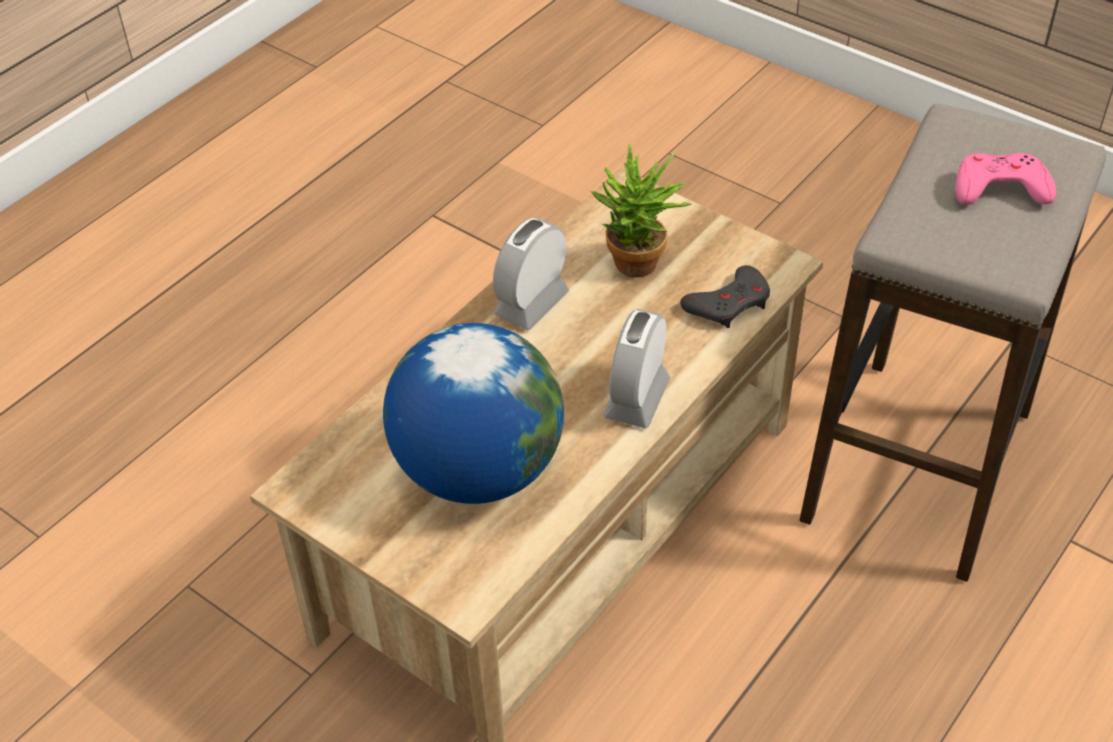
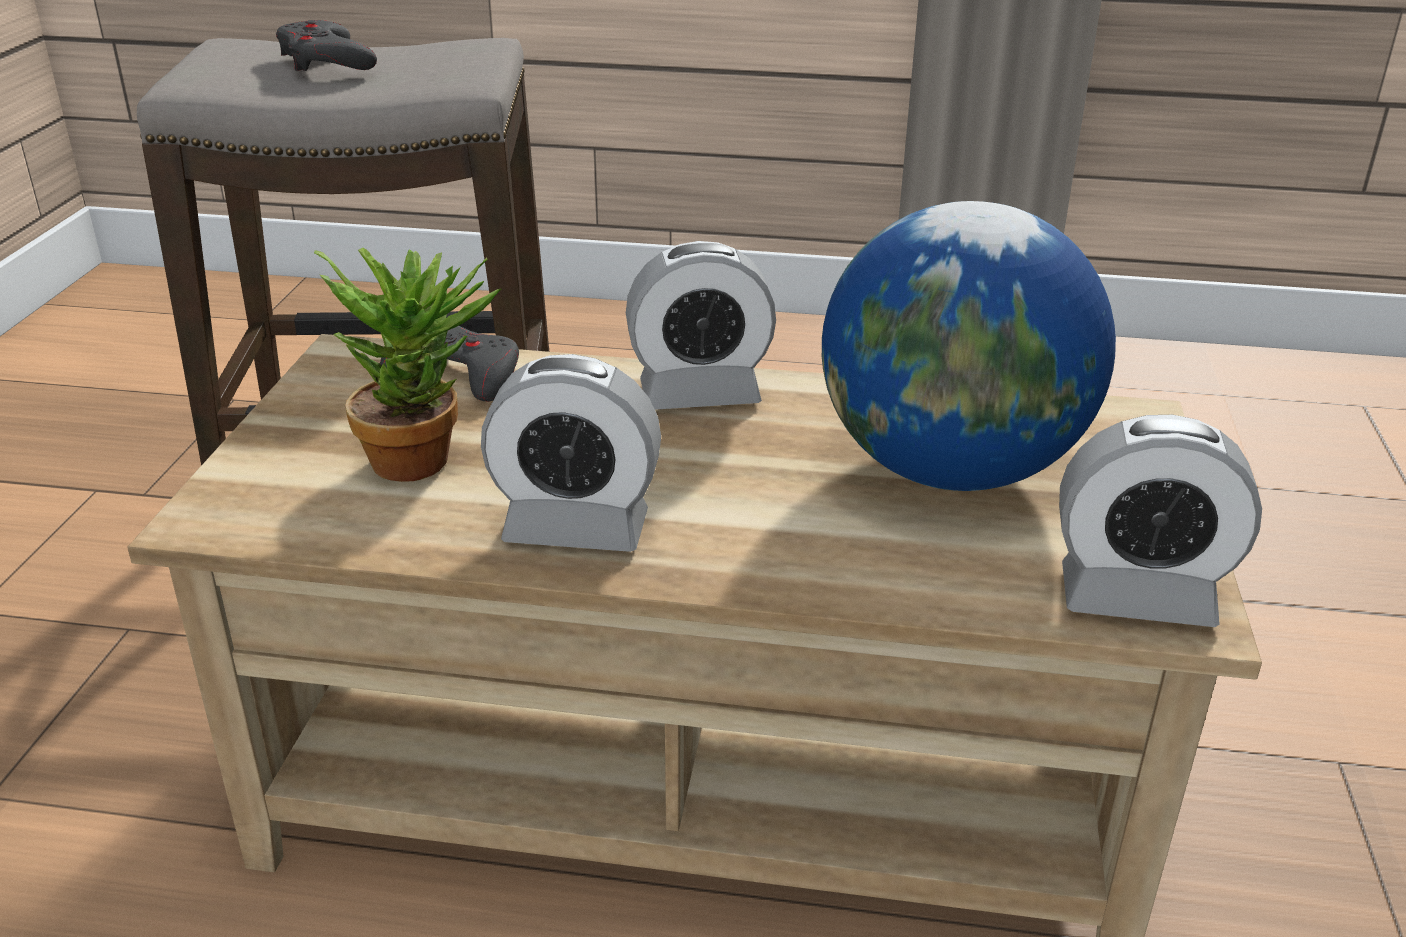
camera: 120 degrees left, 15 degrees down
pink game controller [956,153,1056,205] -> grey game controller [276,20,377,71]
none -> alarm clock [1059,415,1262,627]

